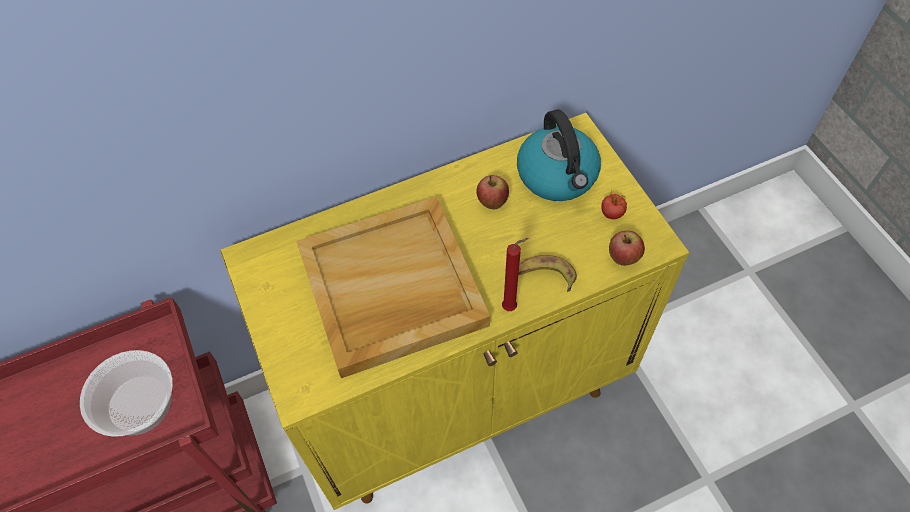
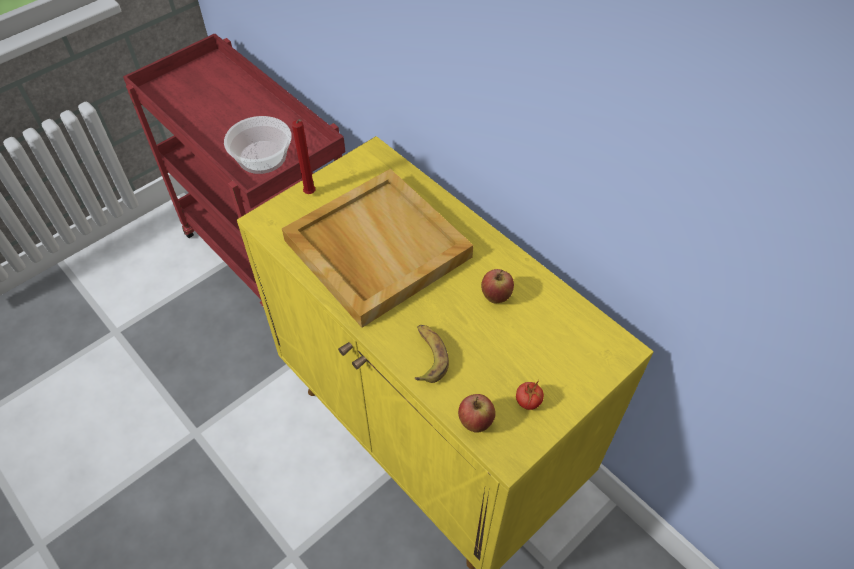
camera: 70 degrees right, 5 degrees down
red candle [502,238,528,311] -> red candle moved to [292,119,316,194]
kettle [517,109,601,201] -> none

